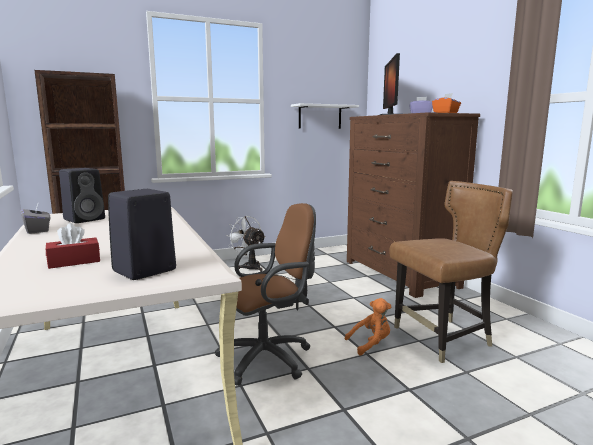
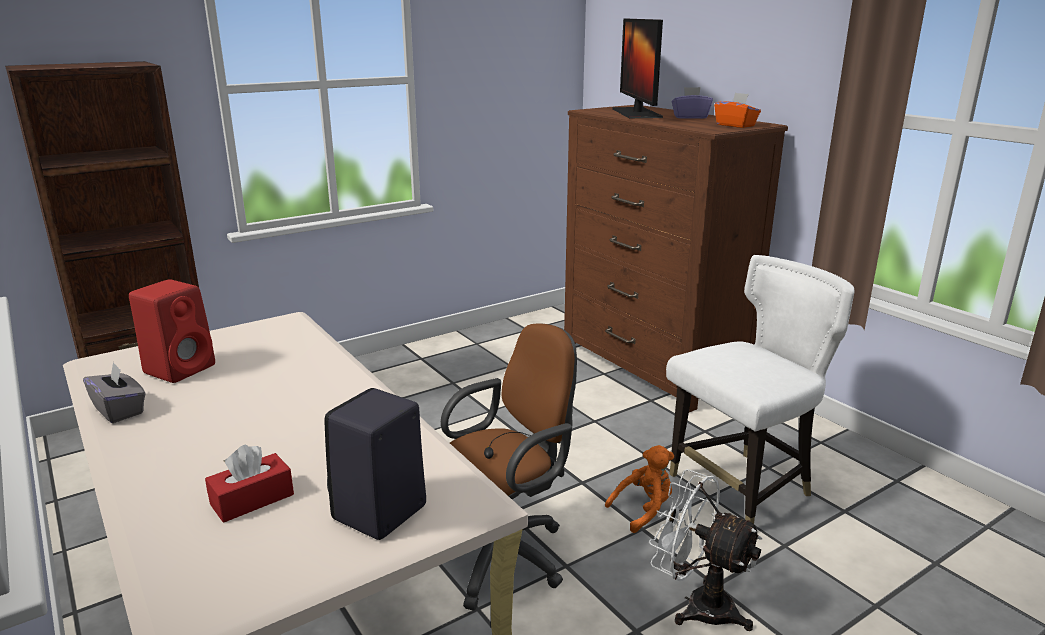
camera: 10 degrees left, 10 degrees up
black speaker [59,168,105,223] -> red speaker [129,279,215,383]
white fan [226,216,266,272] -> white fan moved to [649,469,762,631]
white shelf [291,103,359,129] -> none
brown chair [389,181,513,363] -> white chair [666,255,855,524]

